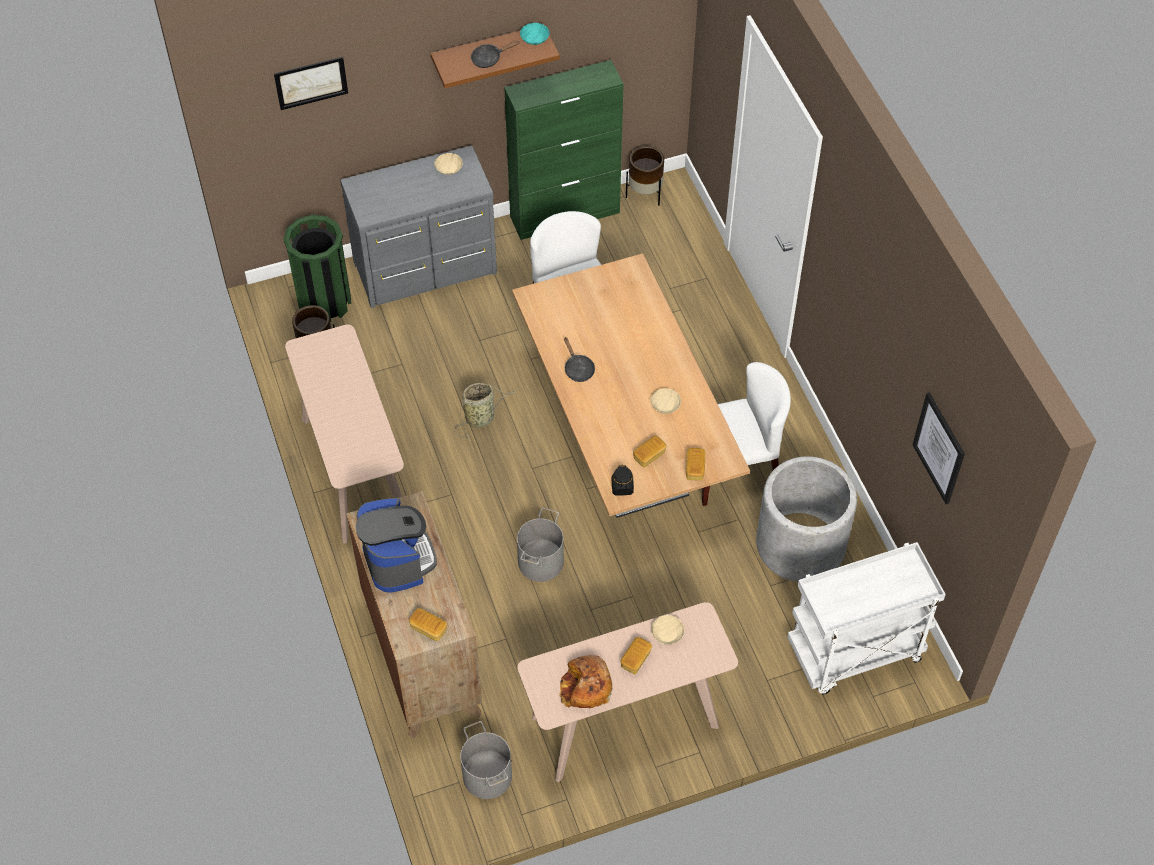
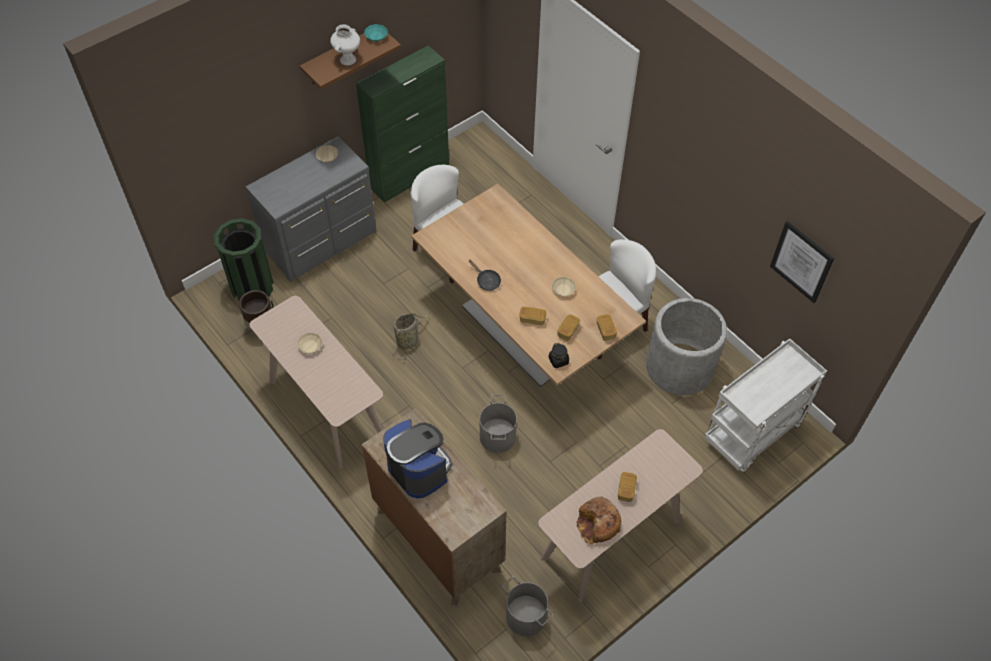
camera: 20 degrees left, 0 degrees up
picture [274,57,348,110] -> none
bread [409,608,447,641] -> bread moved to [519,306,546,325]
black frying pan [471,41,520,68] -> white vase [330,24,360,66]
brown planter [626,146,664,206] -> none
beige bowl [651,615,685,645] -> beige bowl moved to [297,333,322,354]

